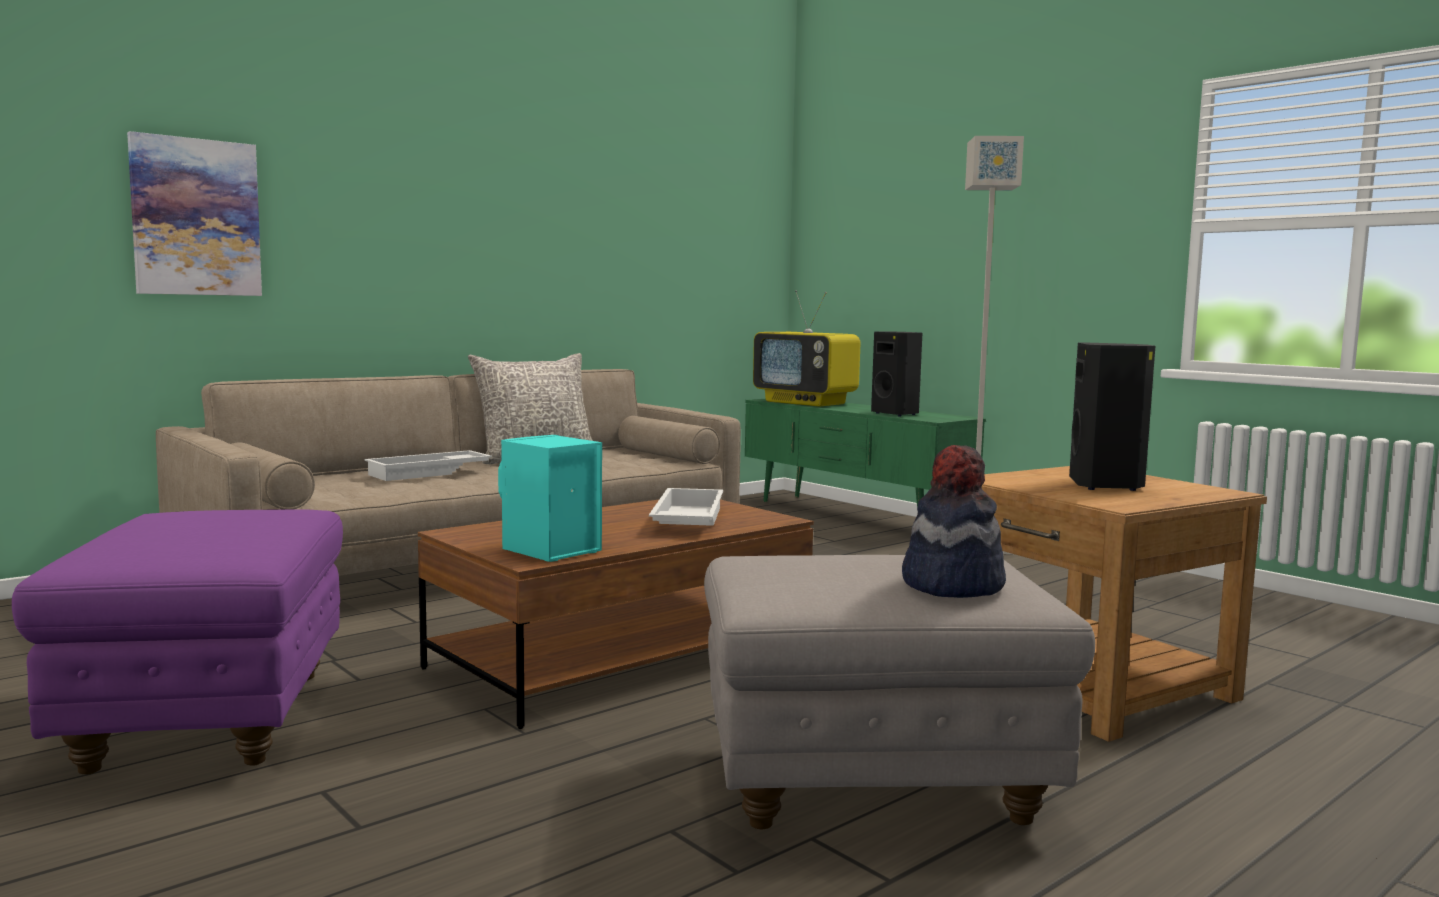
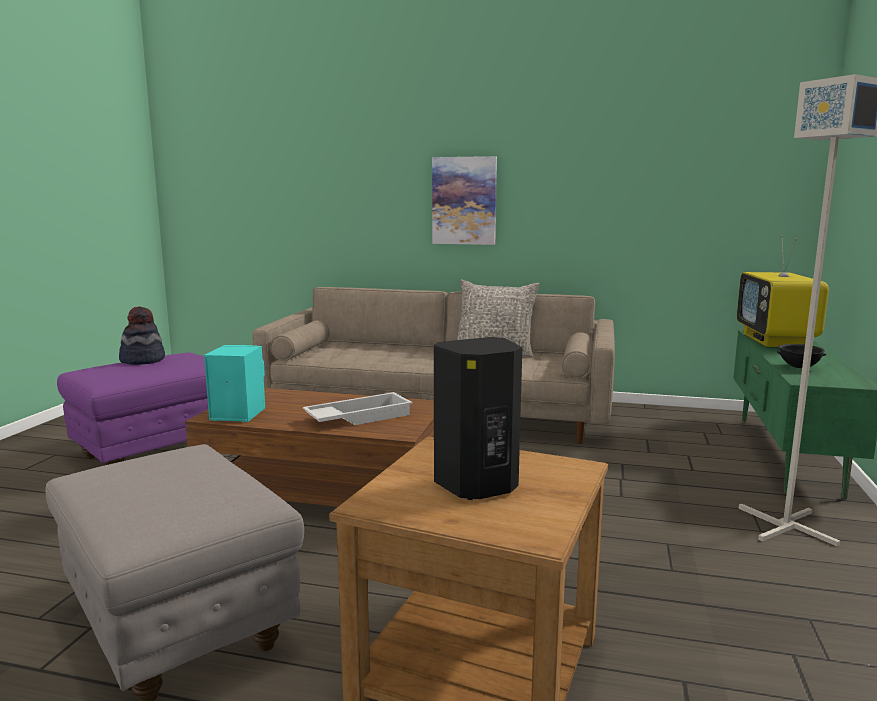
camera: 55 degrees right, 5 degrees up
picture [127,131,262,296] -> picture moved to [432,156,497,245]
white tray [364,450,492,481] -> none
black speaker [871,331,922,416] -> black bowl [777,344,826,368]
hat [902,445,1006,598] -> hat moved to [119,306,165,365]

